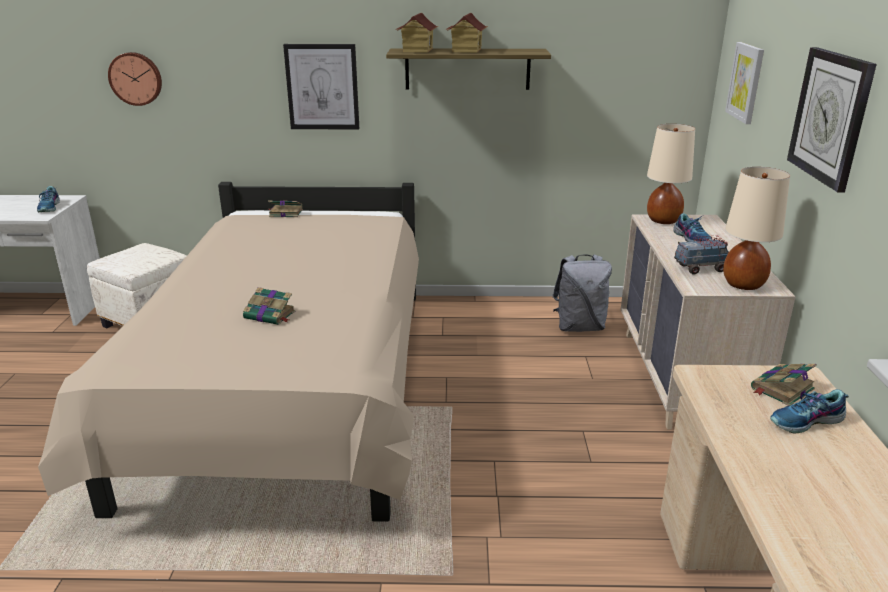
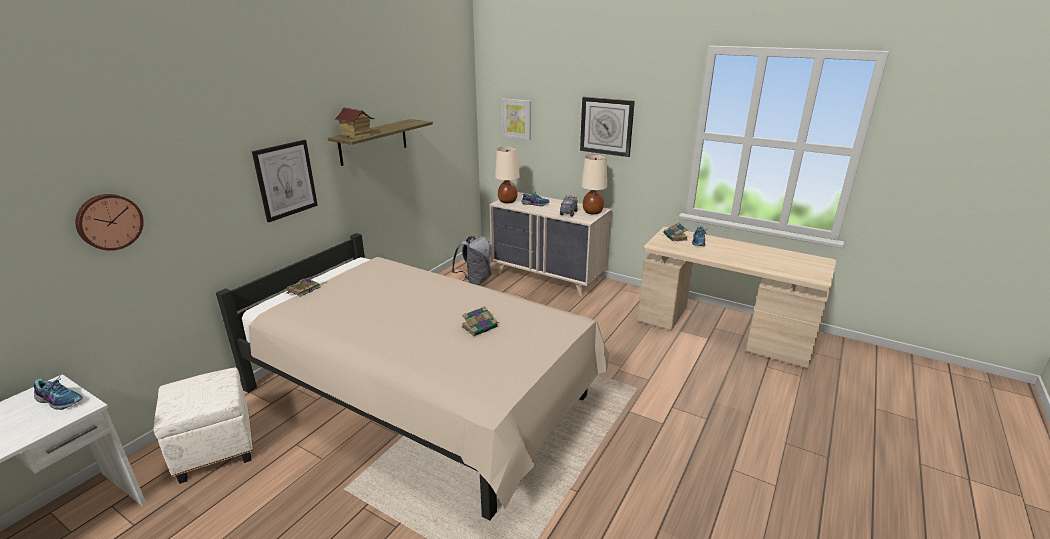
camera: 60 degrees left, 0 degrees up
toy house [445,13,488,53] -> none

